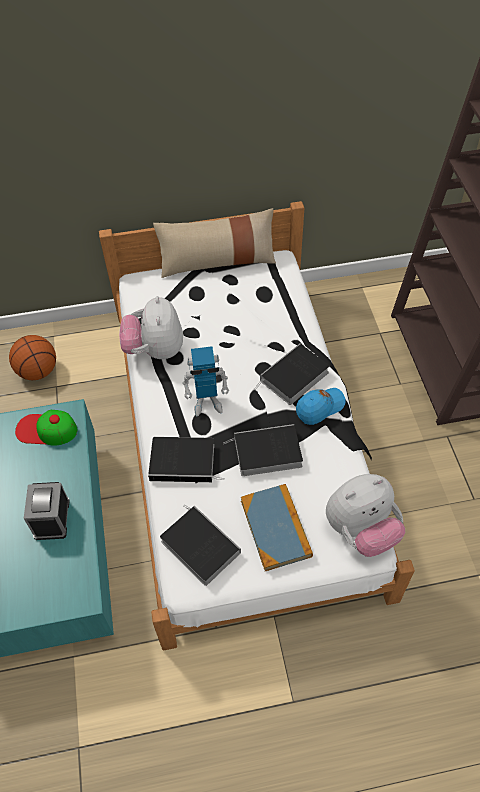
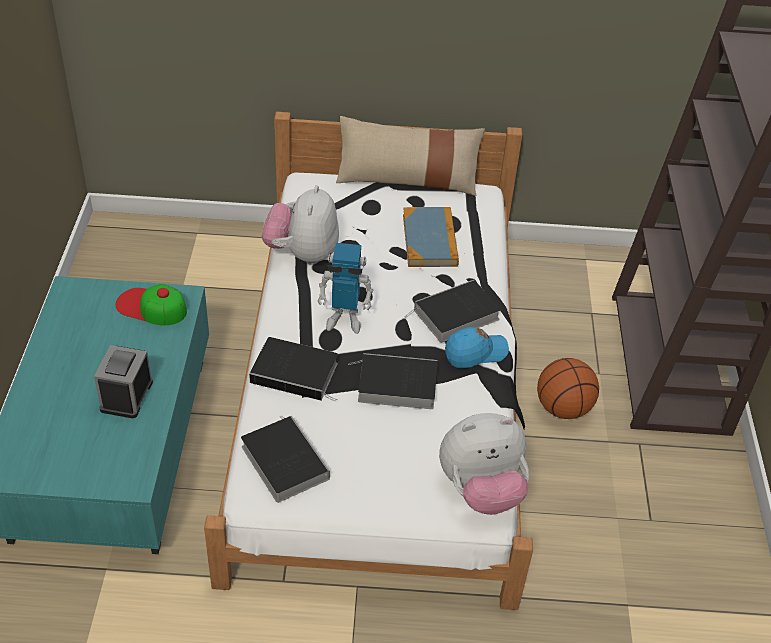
camera: 10 degrees right, 10 degrees down
basketball [9,335,56,380] -> basketball moved to [537,358,599,419]
book [241,484,313,571] -> book moved to [403,207,459,267]

